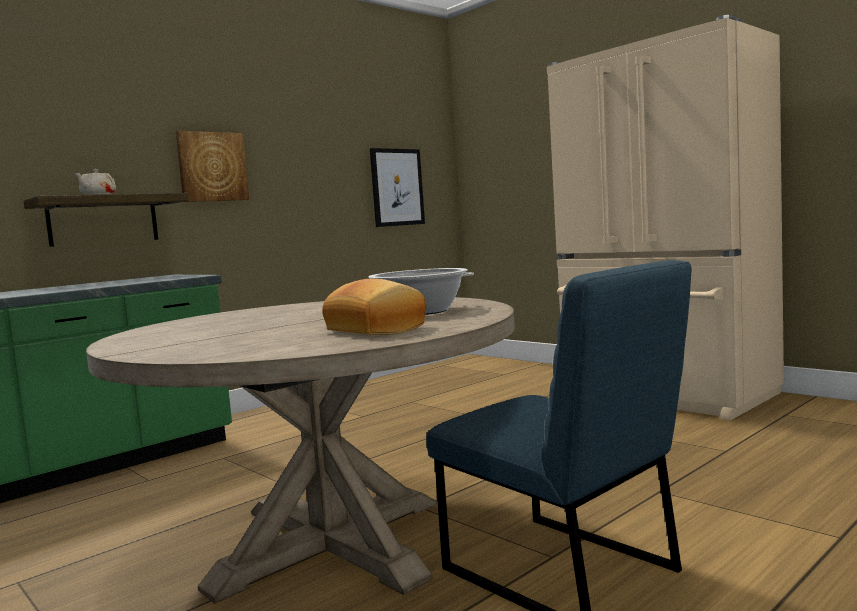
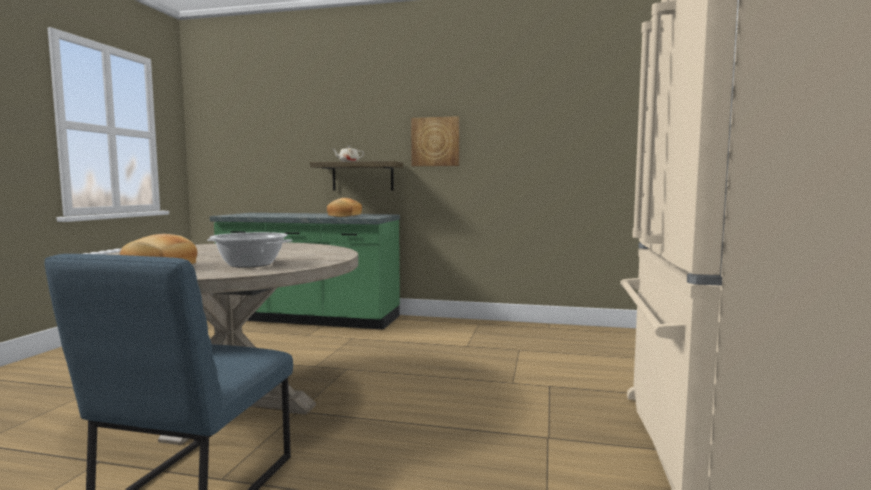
camera: 55 degrees right, 0 degrees up
picture [370,148,425,227] -> none
none -> bread [327,198,362,217]

